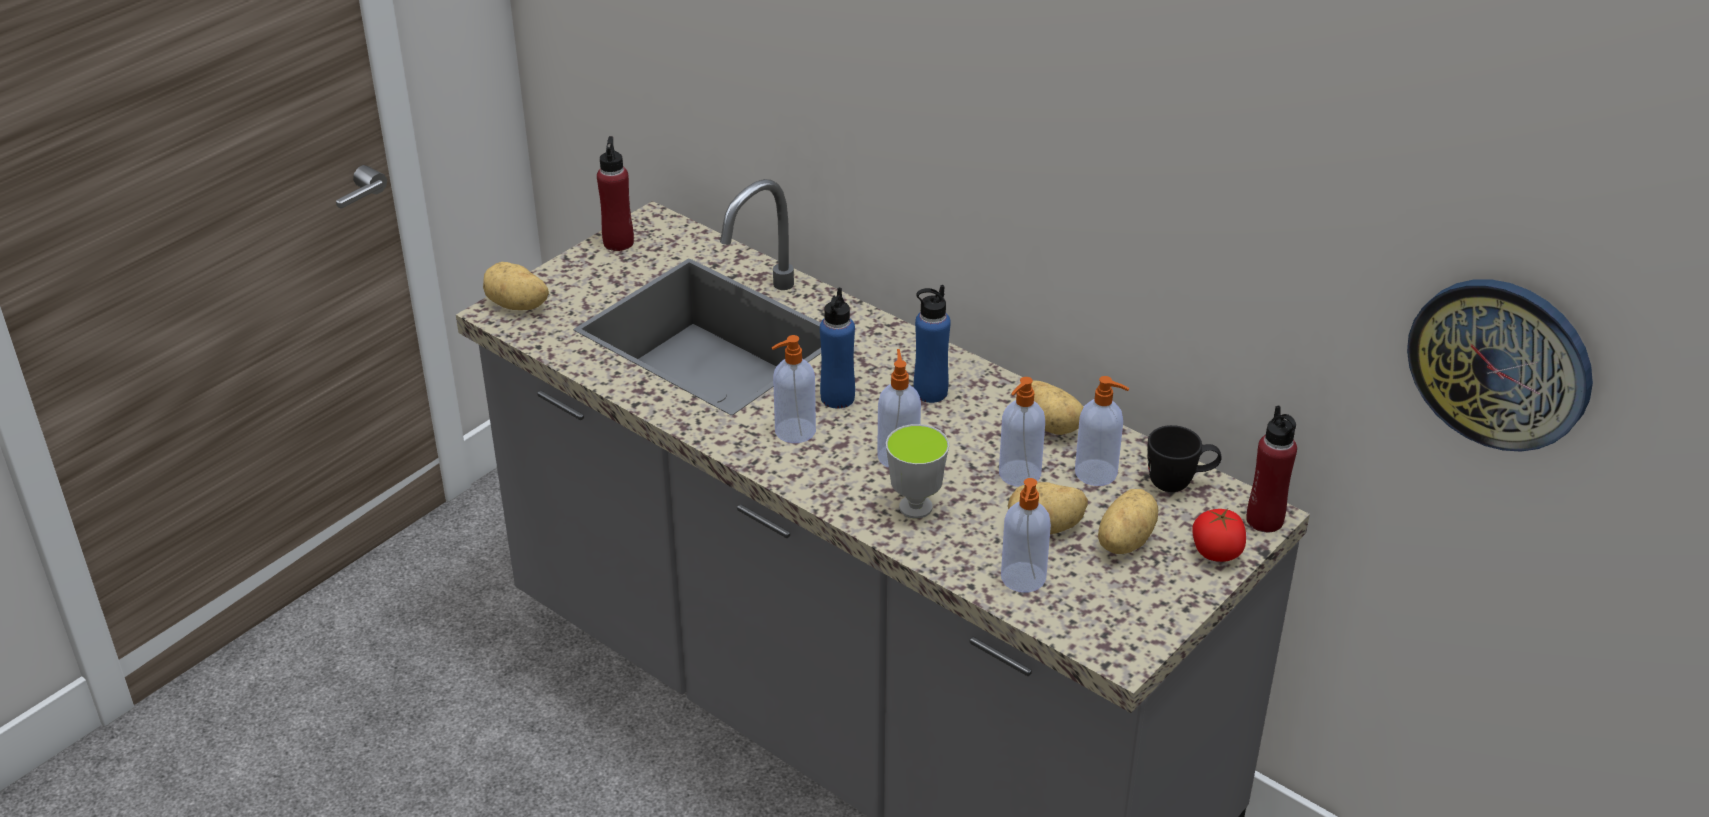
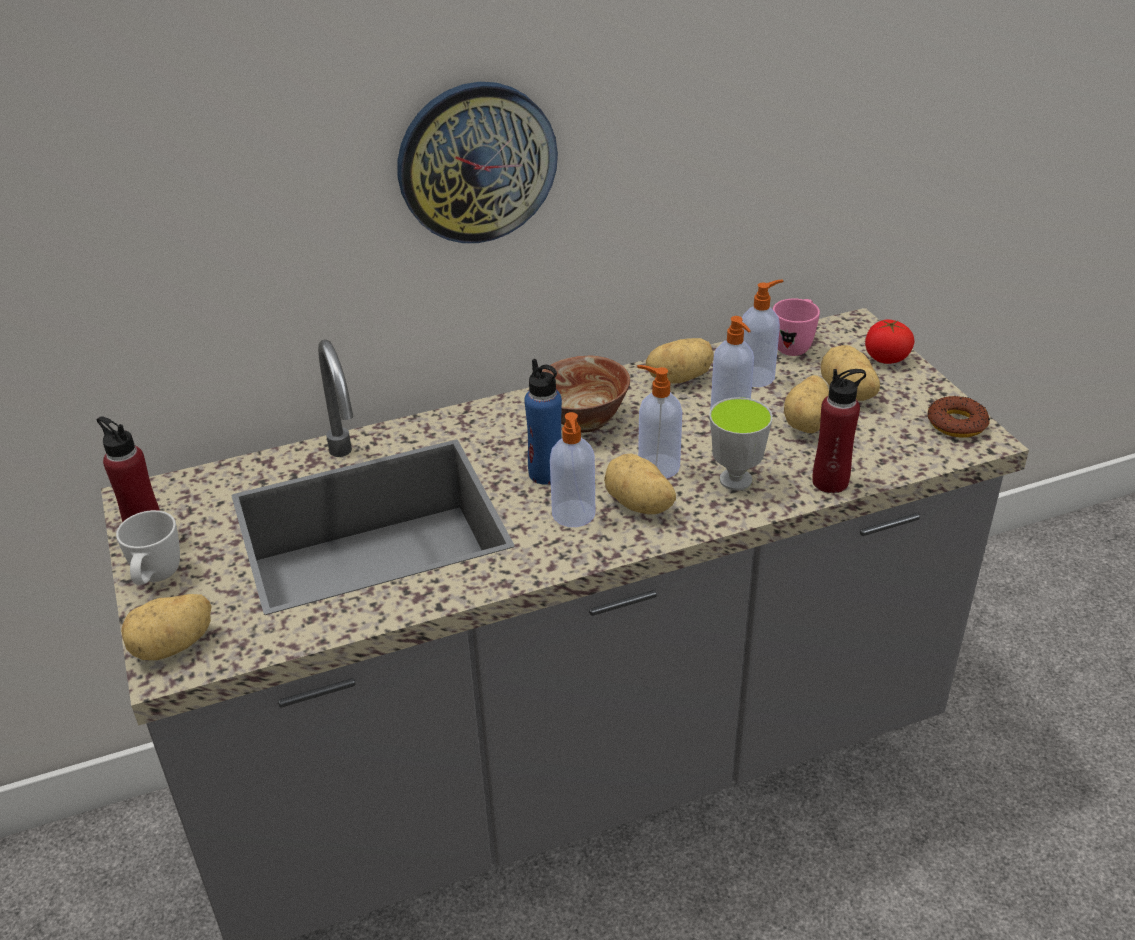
camera: 60 degrees left, 0 degrees up
blue bottle [914,285,951,403] -> bowl [542,356,630,433]
soap dispenser [1001,478,1051,593] -> none
black mug [1147,425,1222,492] -> pink mug [773,298,820,356]
red bottle [1246,405,1297,532] -> red bottle moved to [812,369,866,493]
wall clock [1407,279,1593,451] -> wall clock moved to [397,82,558,243]
none -> white mug [116,510,180,585]
none -> potato [604,453,676,514]
none -> donut [927,396,990,438]

